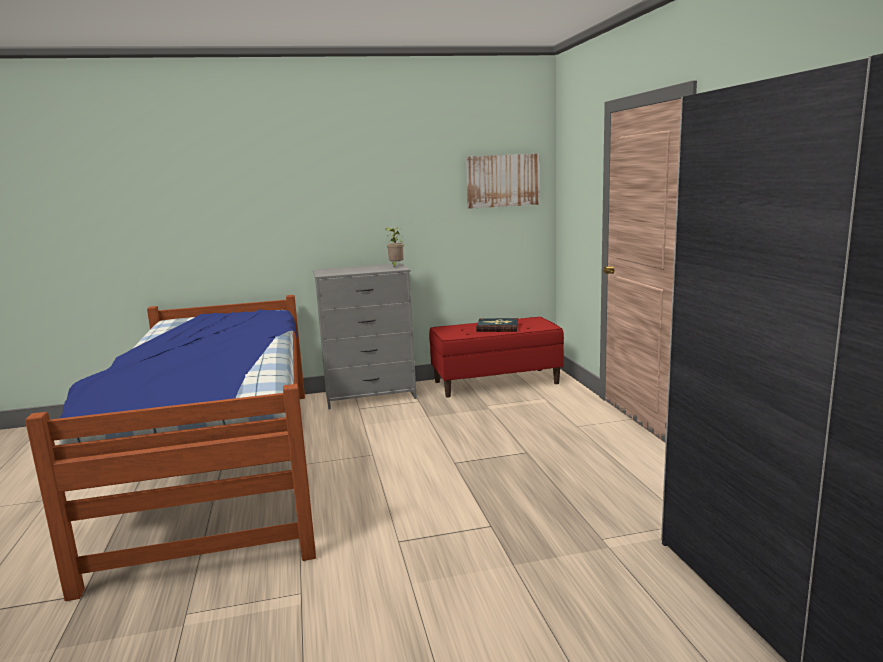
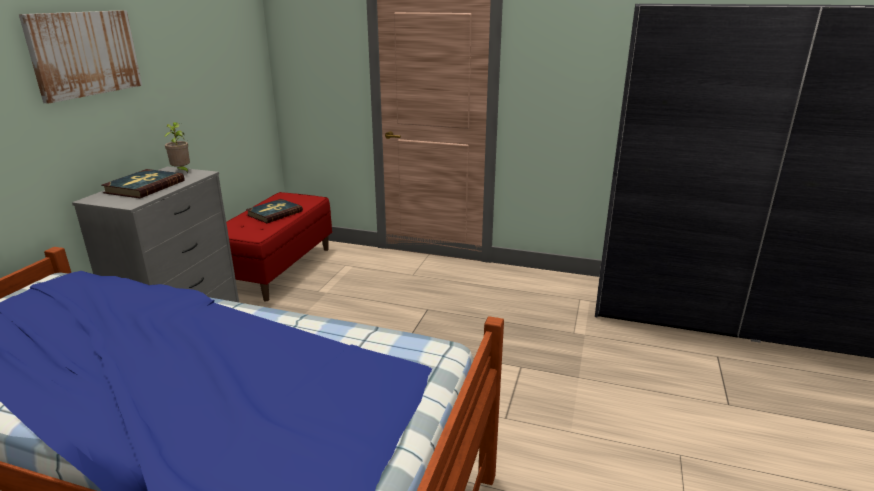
camera: 60 degrees left, 10 degrees up
picture [466,154,540,209] -> picture moved to [19,10,142,104]
none -> book [101,169,184,198]

